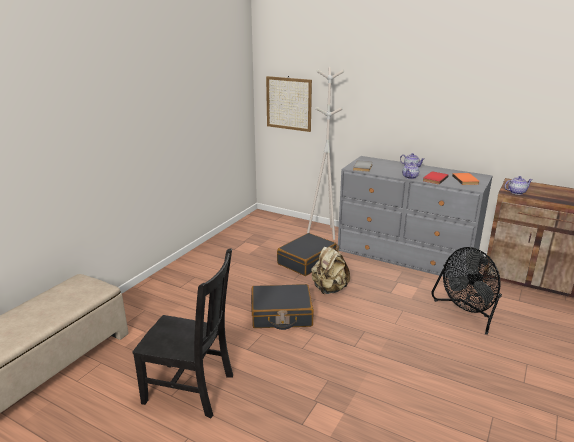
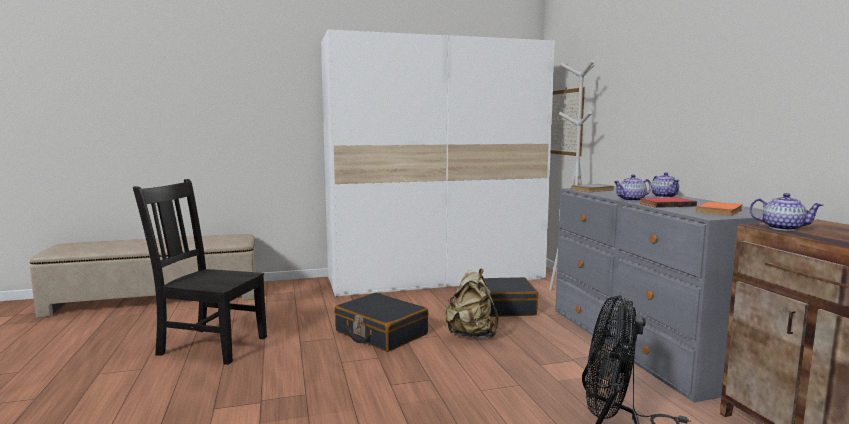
camera: 45 degrees right, 15 degrees down
black chair [132,248,233,418] -> black chair turned 135 degrees clockwise [133,179,267,365]
none -> white wardrobe [321,29,555,297]

